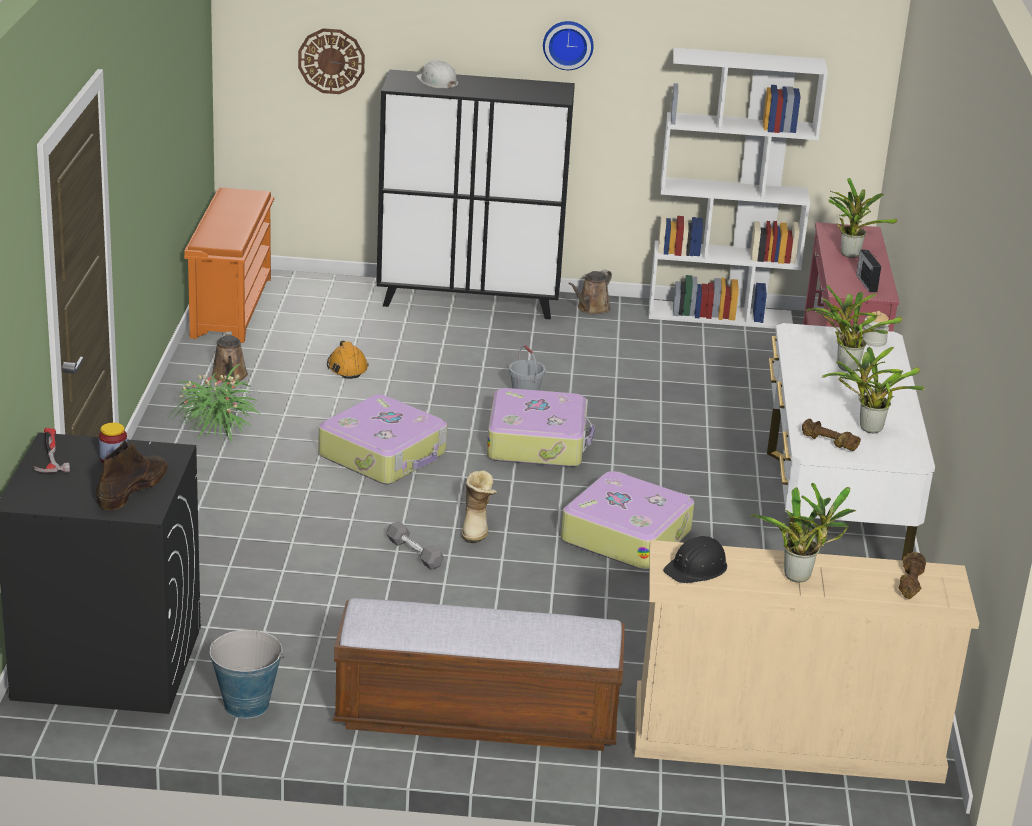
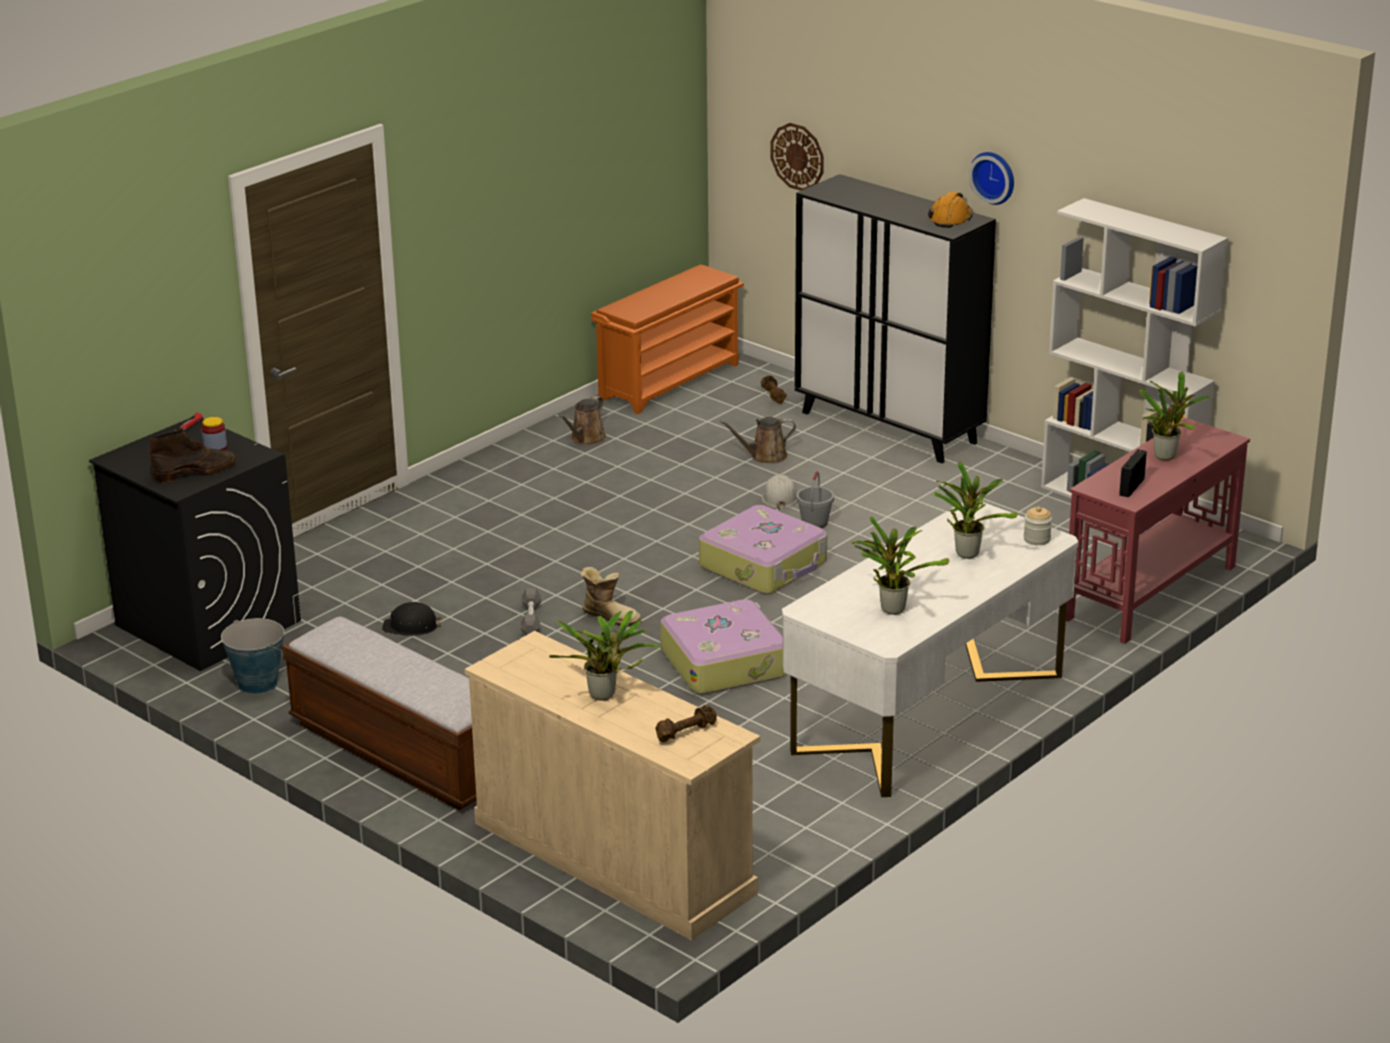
camera: 40 degrees right, 0 degrees up
potted plant [167,364,260,443] -> none
suitcase [318,394,447,484] -> none
orange hard hat [327,341,369,379] -> orange hard hat moved to [928,191,973,228]
white hard hat [416,60,458,89] -> white hard hat moved to [762,474,797,510]
boot [461,470,497,544] -> boot turned 105 degrees counterclockwise [580,567,641,627]
brown watering can [568,270,612,315] -> brown watering can moved to [720,417,796,463]
black hard hat [663,536,727,583] -> black hard hat moved to [382,602,442,636]
brown dumbbell [802,419,861,451] -> brown dumbbell moved to [761,376,787,404]

